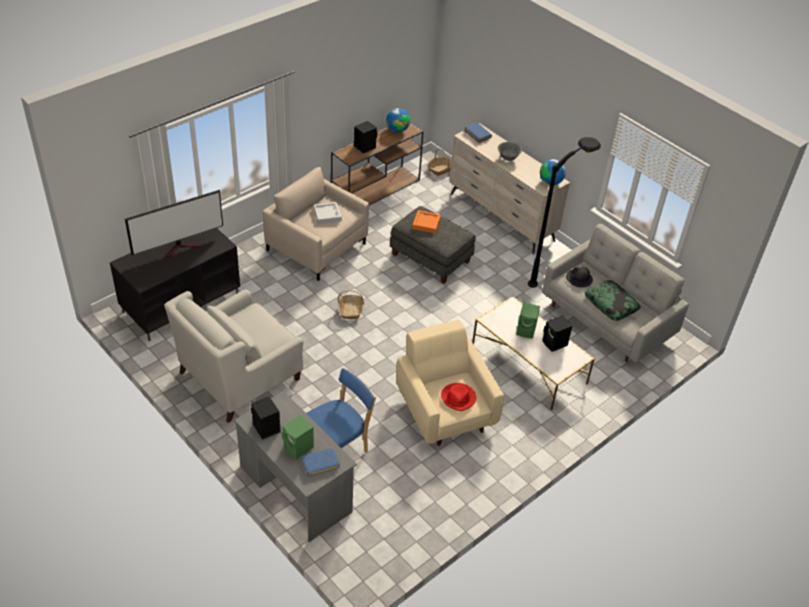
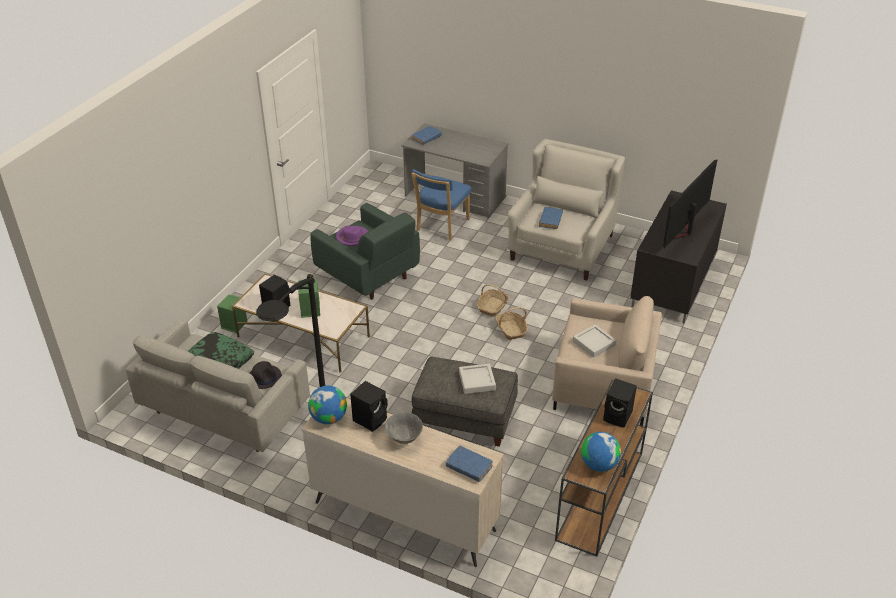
camera: 160 degrees right, 5 degrees down
black speaker [251,396,281,440] -> black speaker moved to [350,381,388,432]
green speaker [282,415,314,459] -> green speaker moved to [217,295,247,333]
beige armchair [396,319,504,446] -> green armchair [310,203,420,300]
orange tray [412,210,441,233] -> grey tray [459,364,496,394]
basket [427,149,452,176] -> basket moved to [477,284,509,317]
red hat [441,383,476,411] -> purple hat [336,226,368,246]
none -> blue book [539,207,563,229]

